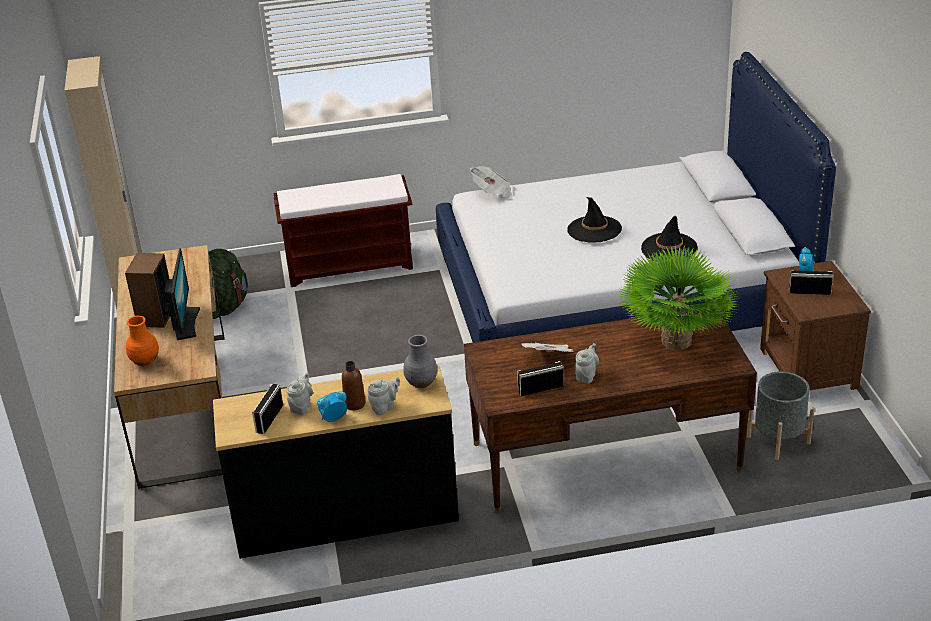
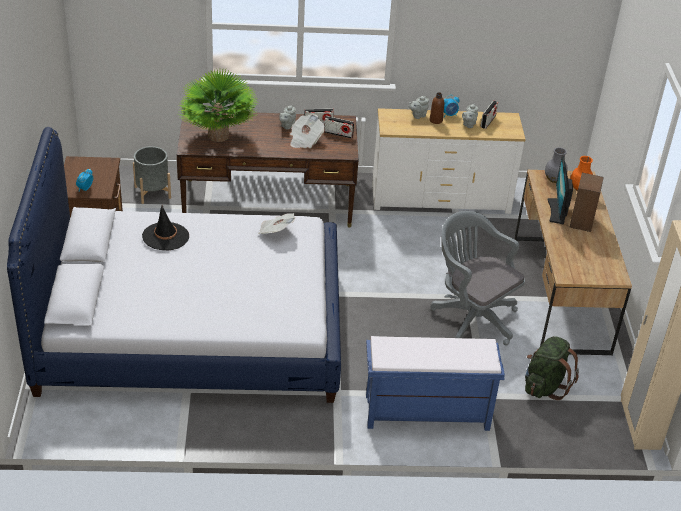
camera: 175 degrees left, 5 degrees up
black dresser [213,364,459,559] -> white dresser [372,108,526,214]
brown bench [273,174,413,287] -> blue bench [366,336,505,431]
grey vase [403,335,437,388] -> grey vase moved to [545,147,568,183]
newspaper [470,166,512,198] -> newspaper moved to [258,213,295,234]
black hat [567,197,622,243] -> none
radio [789,270,833,295] -> radio moved to [324,116,354,138]
none -> grey office chair [430,211,525,345]

